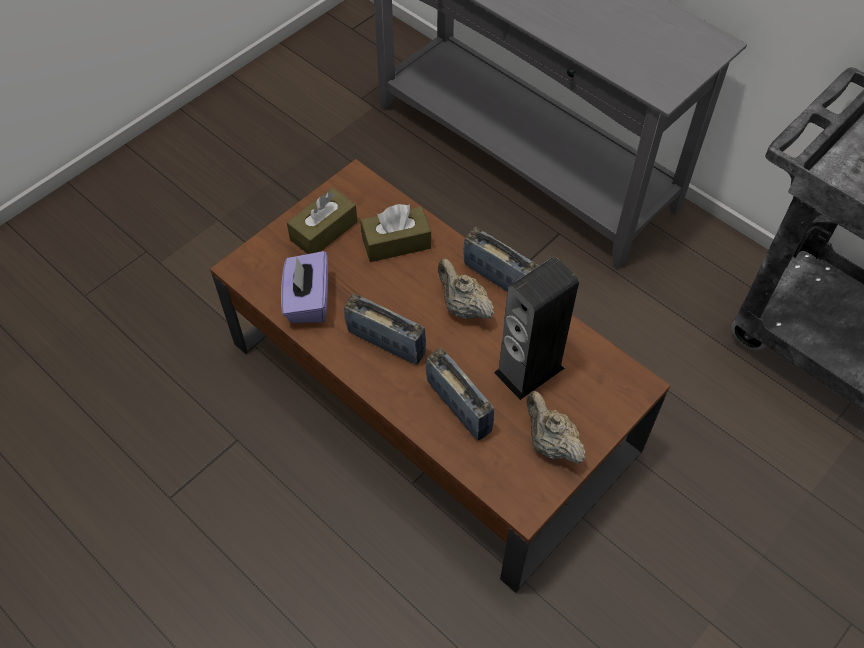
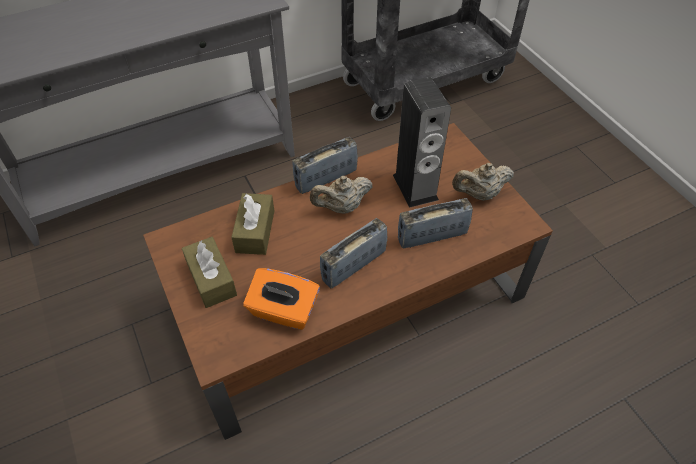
camera: 70 degrees left, 5 degrees down
purple tissue box [281,251,328,323] -> orange tissue box [243,268,320,330]

